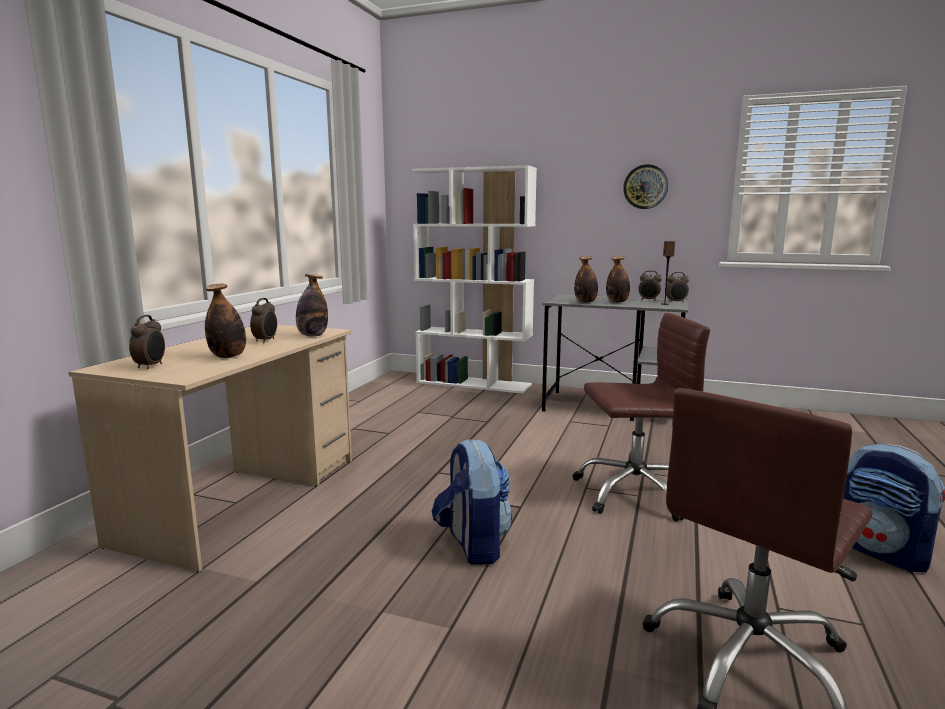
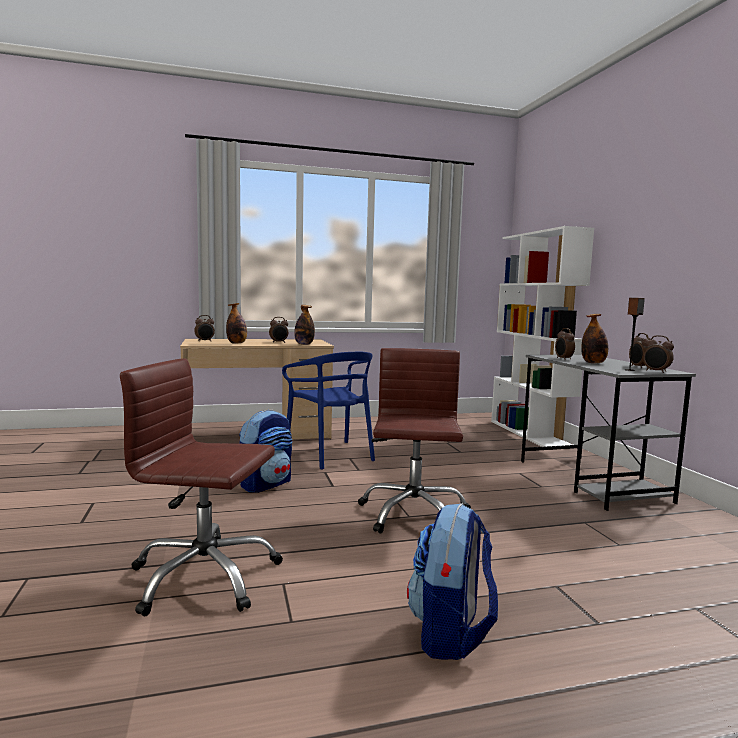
camera: 55 degrees right, 5 degrees down
brown office chair [572,313,710,521] -> brown office chair turned 135 degrees counterclockwise [358,348,471,534]
bottle [574,256,598,303] -> alarm clock [555,328,575,360]
wall clock [623,164,668,209] -> none
none -> blue chair [282,352,375,470]

